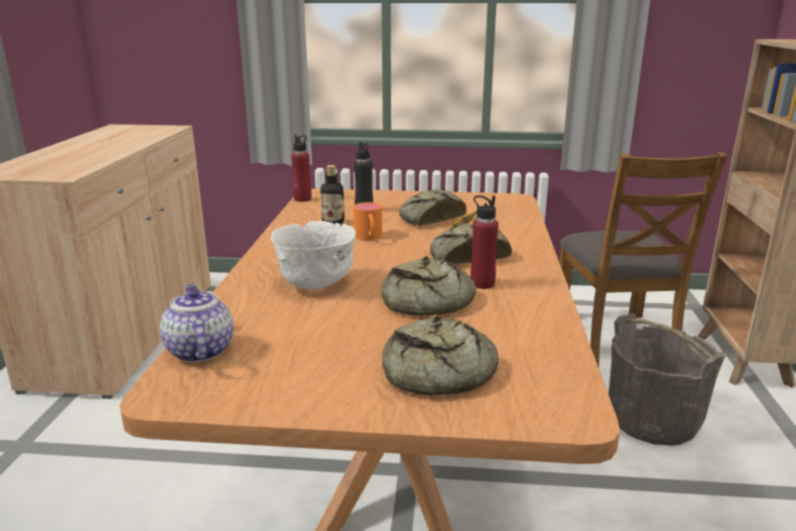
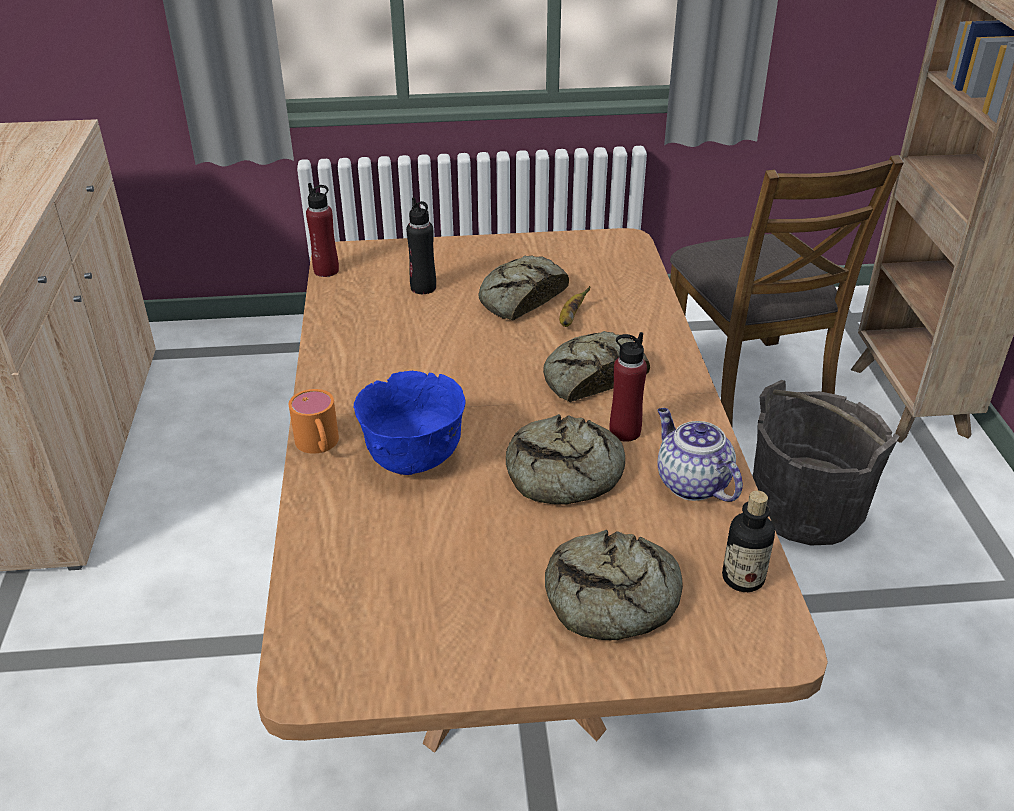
camera: 10 degrees left, 15 degrees up
teapot [160,284,234,362] -> teapot moved to [657,408,743,502]
white bowl [271,221,356,289] -> blue bowl [354,371,466,475]
bottle [320,165,344,225] -> bottle moved to [722,491,775,592]
orange mug [353,202,382,240] -> orange mug moved to [289,389,339,454]

